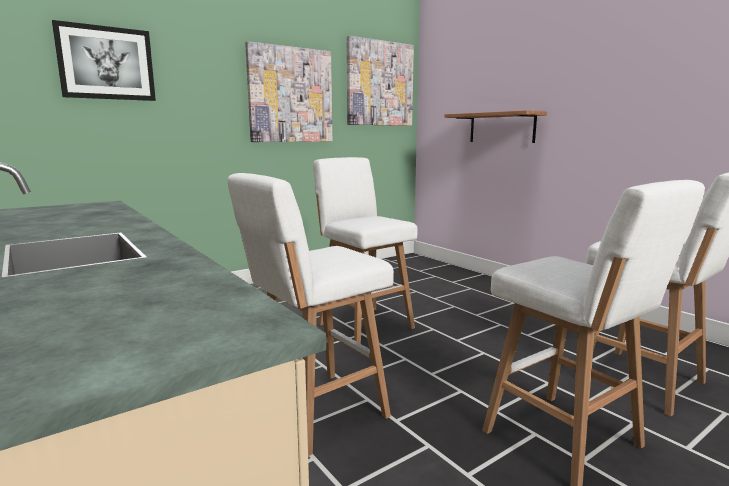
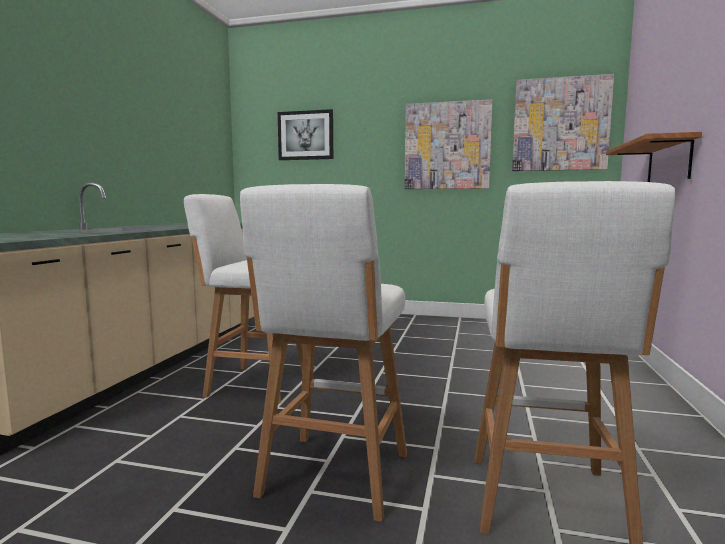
camera: 50 degrees right, 5 degrees down
white stool [313,157,418,344] -> none

